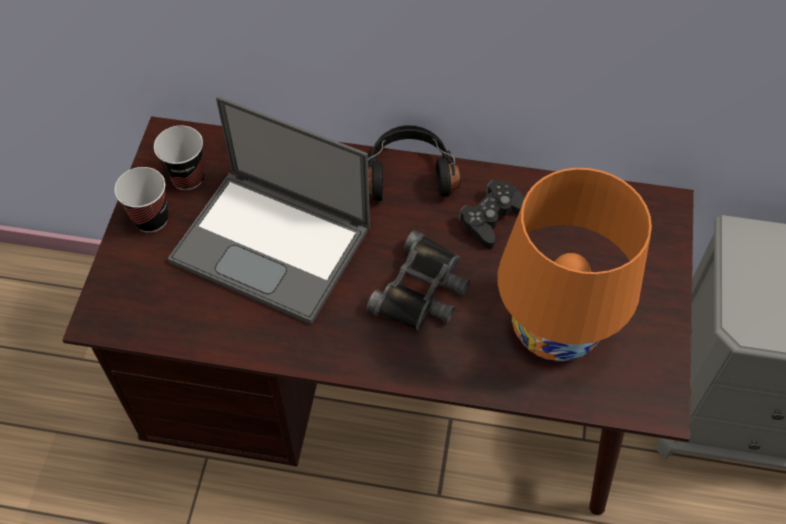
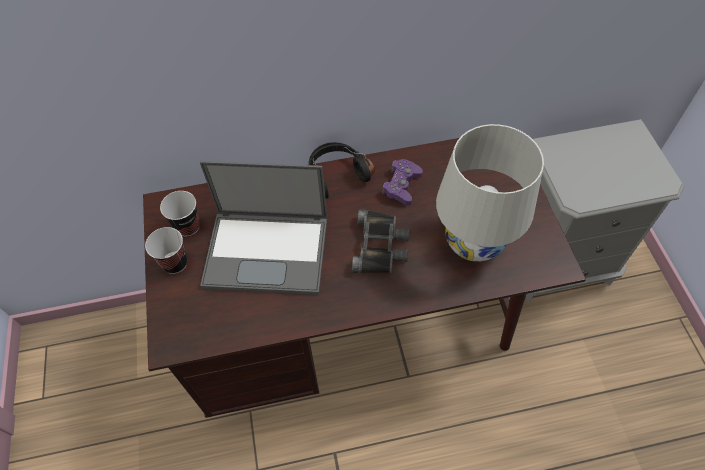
camera: 20 degrees left, 0 degrees up
black game controller [459,179,525,249] -> purple game controller [382,159,423,206]
orange table lamp [498,168,652,361] -> white table lamp [436,124,544,262]

